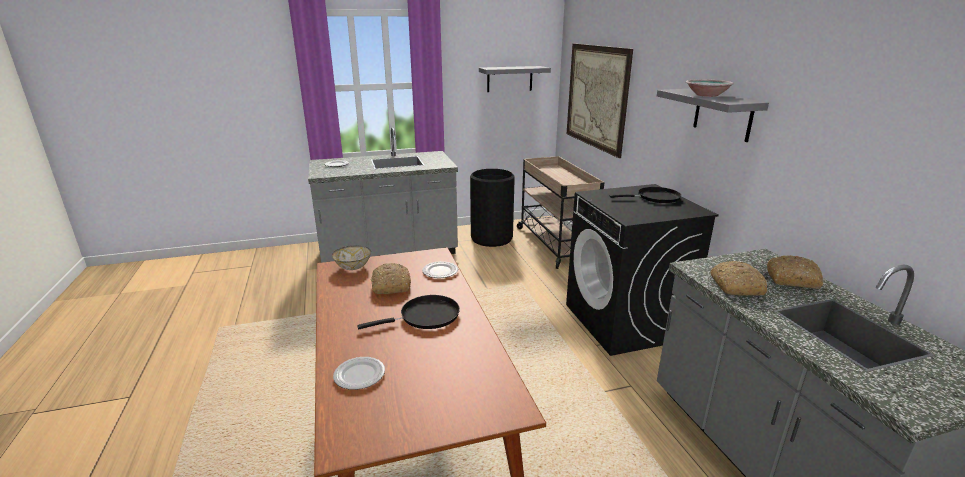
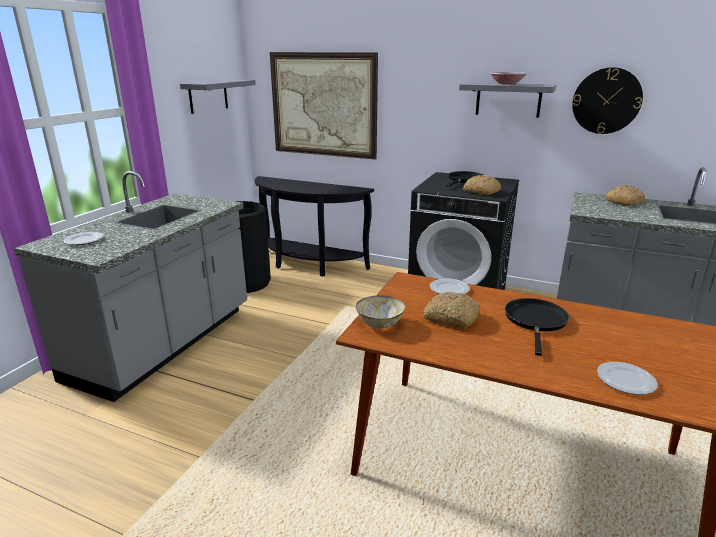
camera: 50 degrees left, 0 degrees up
beige cart [517,156,604,269] -> black console table [255,176,374,277]
bread [710,261,767,296] -> bread moved to [463,175,501,195]
none -> wall clock [572,67,643,134]

